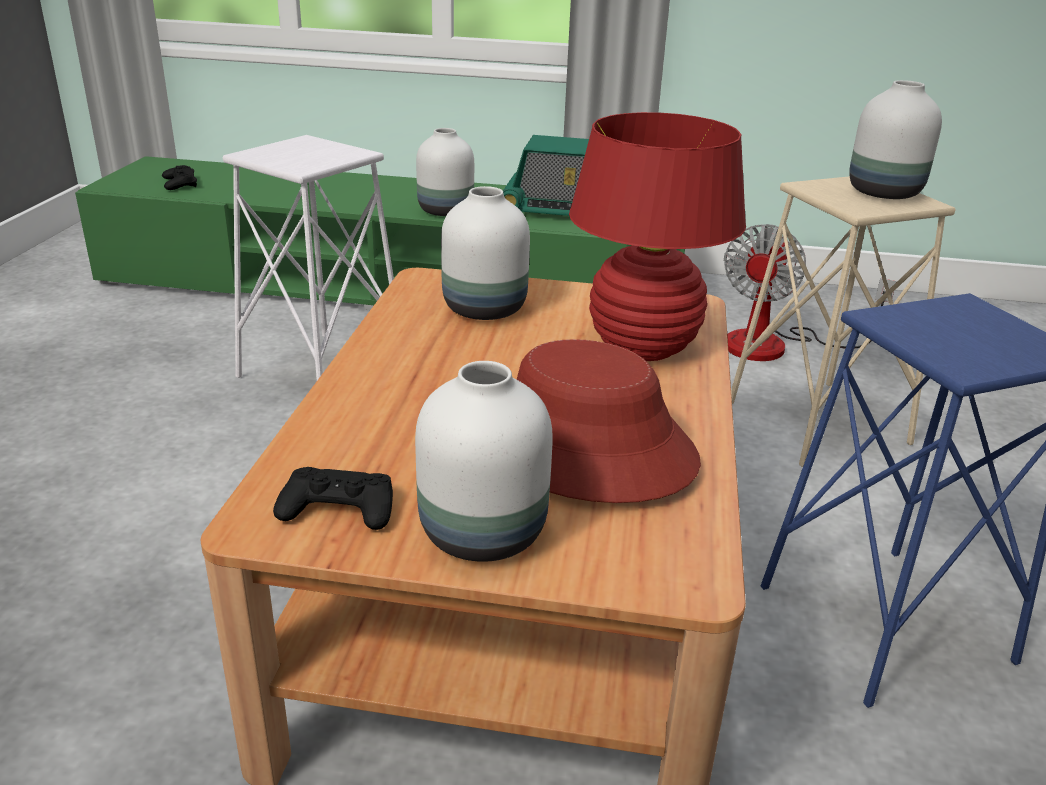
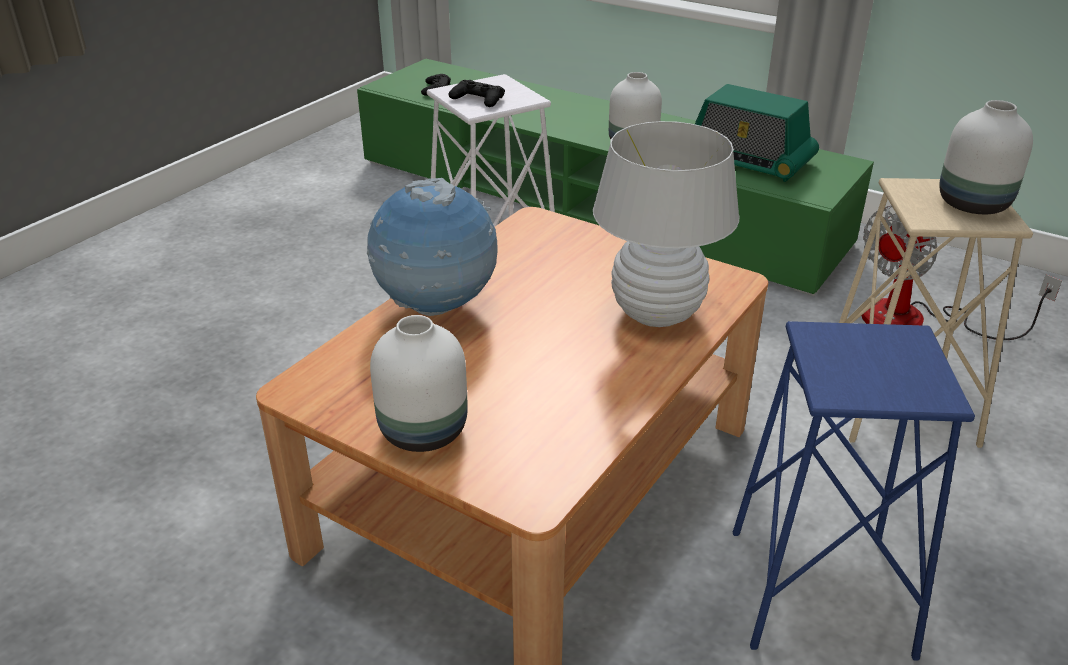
camera: 25 degrees right, 5 degrees up
black game controller [273,467,393,530] -> black game controller moved to [448,80,505,107]
white vase [441,186,530,320] -> none
red hat [517,339,701,503] -> none
red table lamp [569,112,746,361] -> white table lamp [593,121,739,327]
none -> globe [367,178,498,316]

